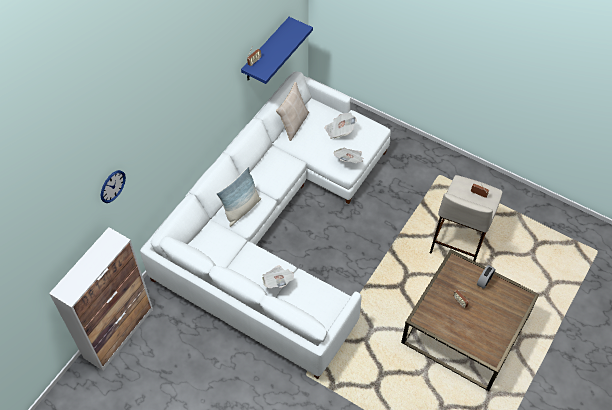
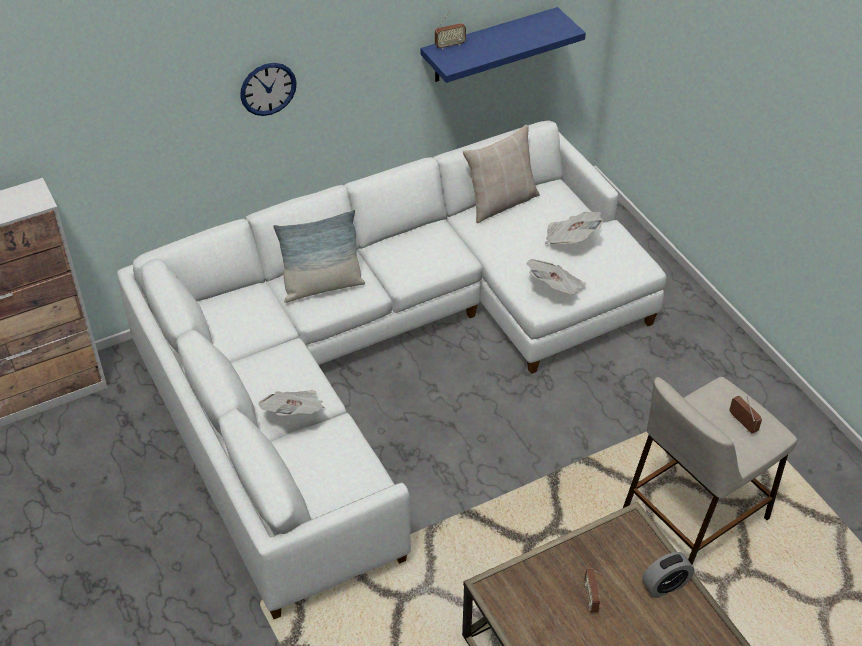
camera: 30 degrees right, 10 degrees down
wall clock [101,170,126,203] -> wall clock moved to [240,63,297,116]

